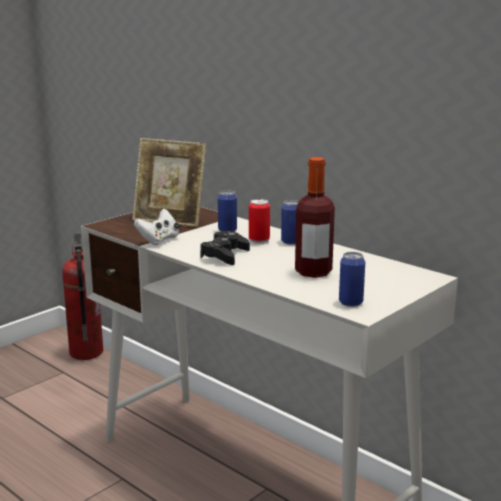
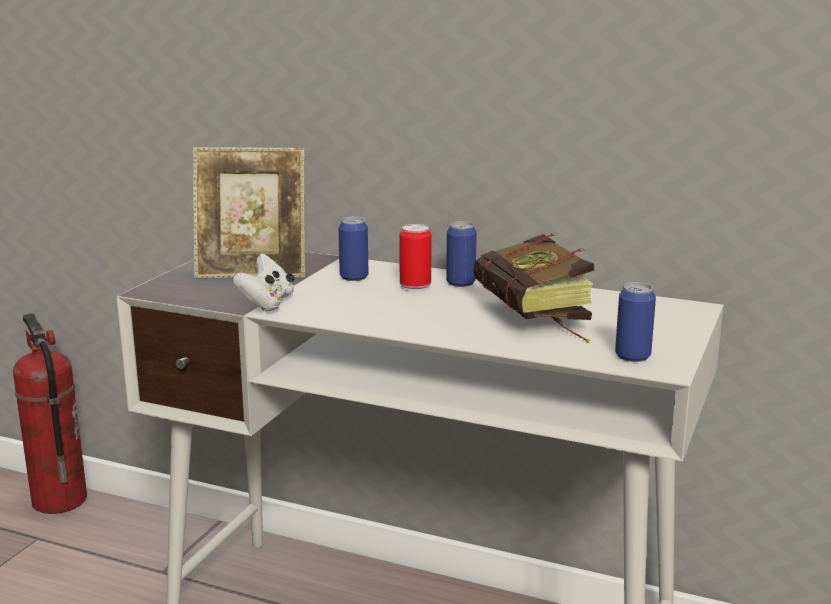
camera: 20 degrees left, 0 degrees up
black game controller [200,231,250,265] -> none
bottle [295,157,335,278] -> book [473,233,594,343]

